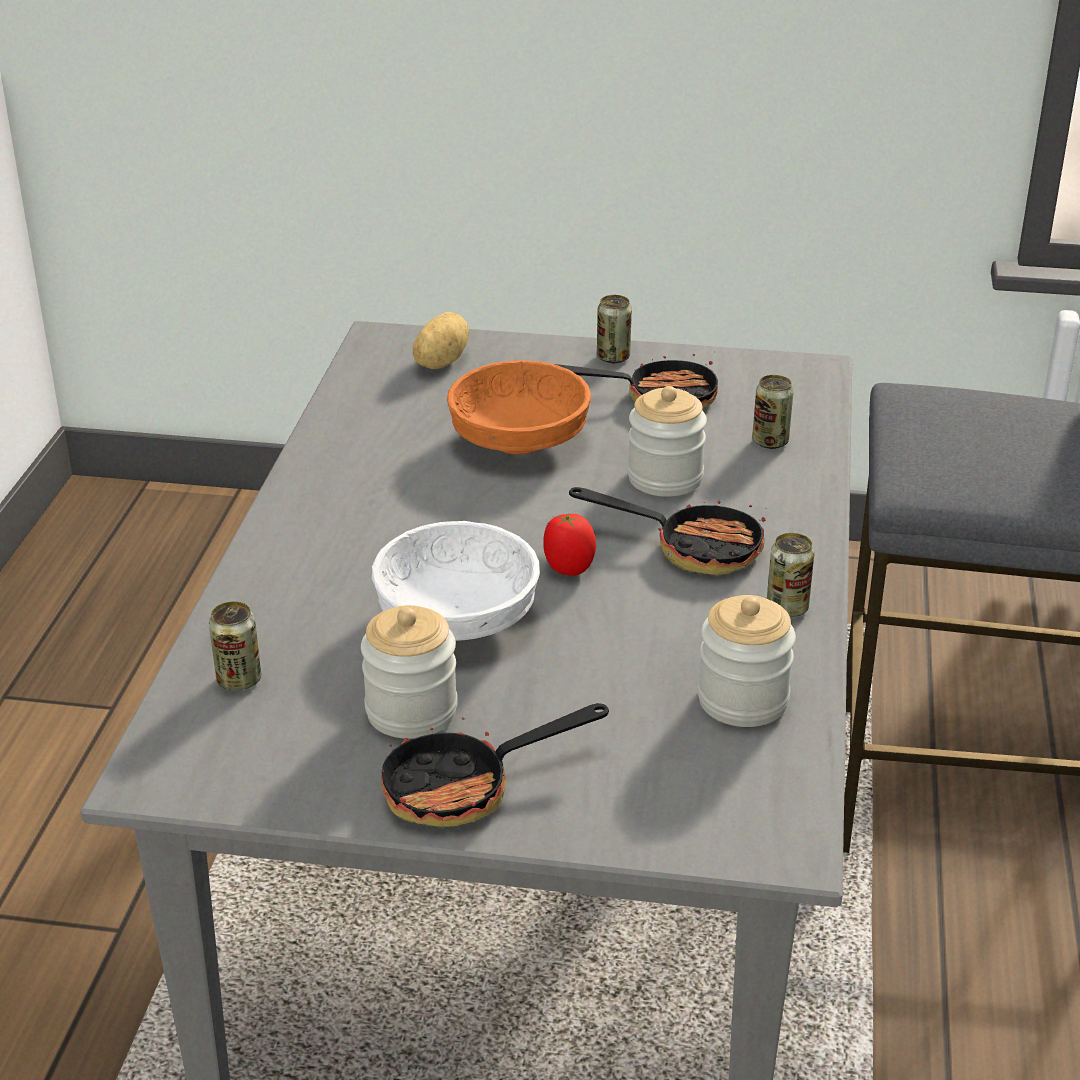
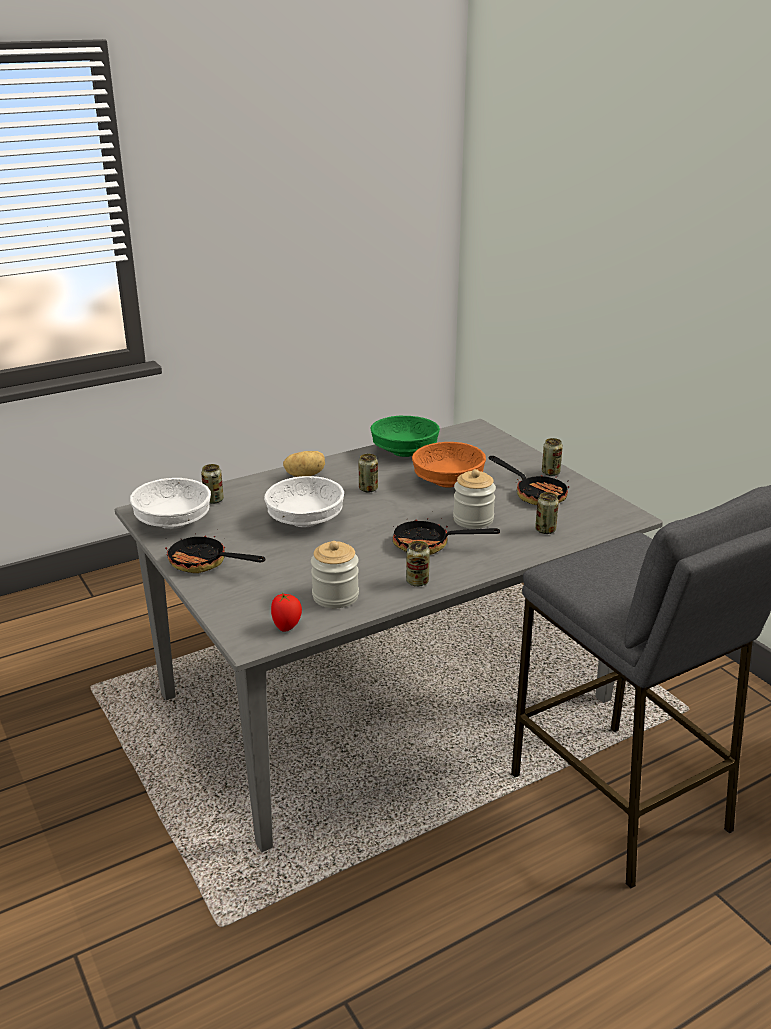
camera: 50 degrees right, 5 degrees down
jar [361,605,458,739] -> none
potato [413,312,469,369] -> potato moved to [283,451,325,477]
tomato [543,514,596,576] -> tomato moved to [271,592,302,632]
frying pan [569,487,767,575] -> frying pan turned 120 degrees clockwise [393,518,500,555]
none -> white bowl [130,478,211,529]
none -> can [358,454,378,493]
none -> green bowl [371,416,440,457]

